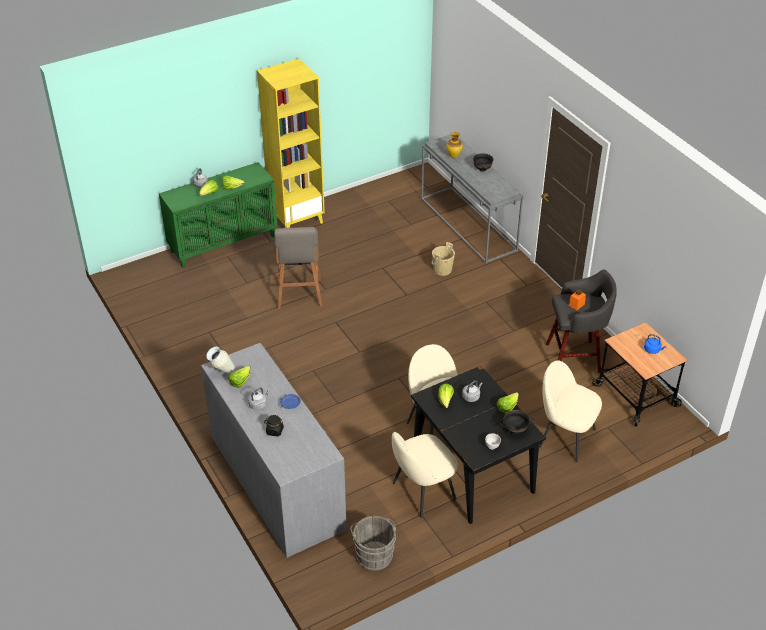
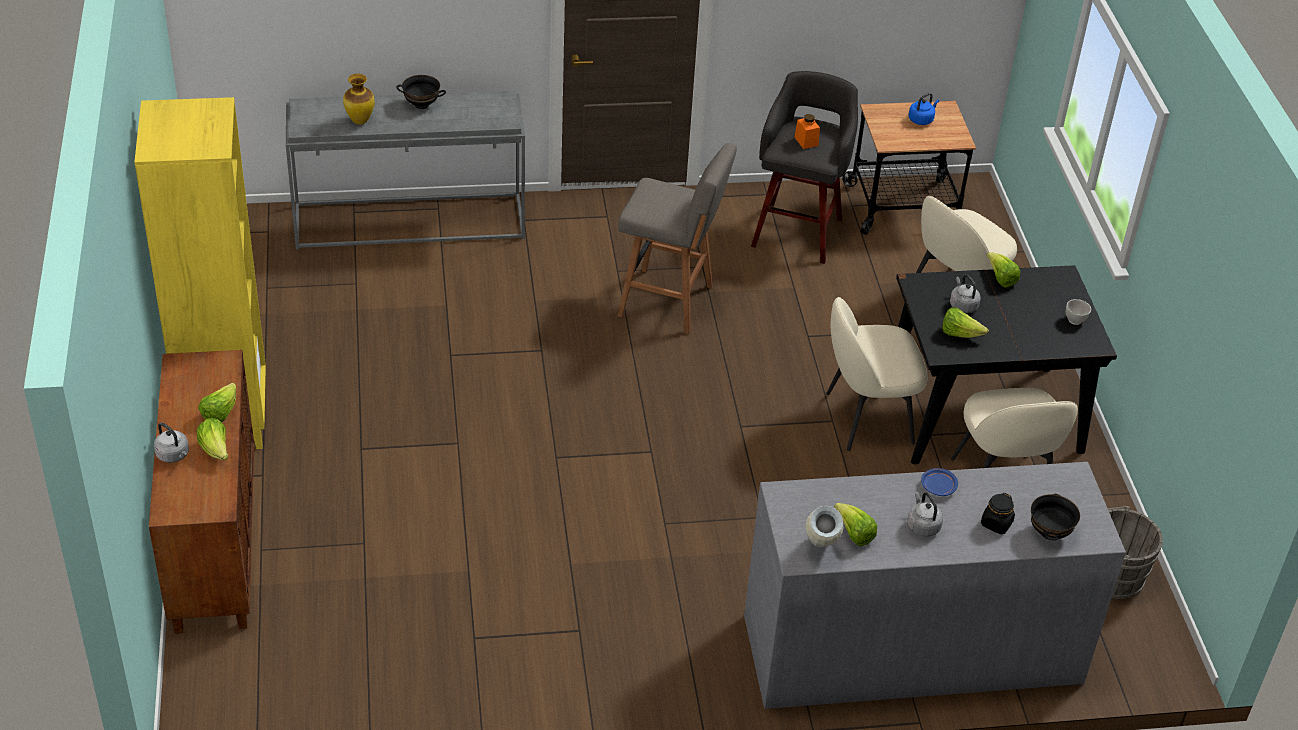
camera: 70 degrees left, 0 degrees up
green cabinet [159,162,278,268] -> brown cabinet [149,350,254,634]
grey stool [274,227,323,309] -> grey stool moved to [617,143,737,335]
beige bucket [432,242,455,276] -> none
black bowl [500,410,533,434] -> black bowl moved to [1031,494,1080,540]

